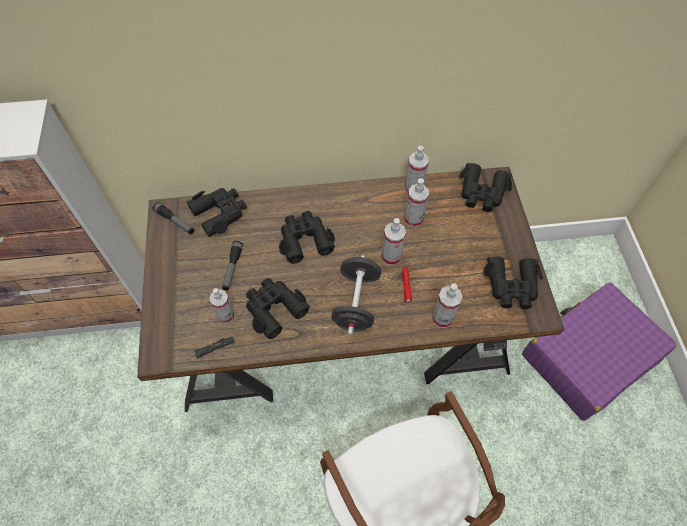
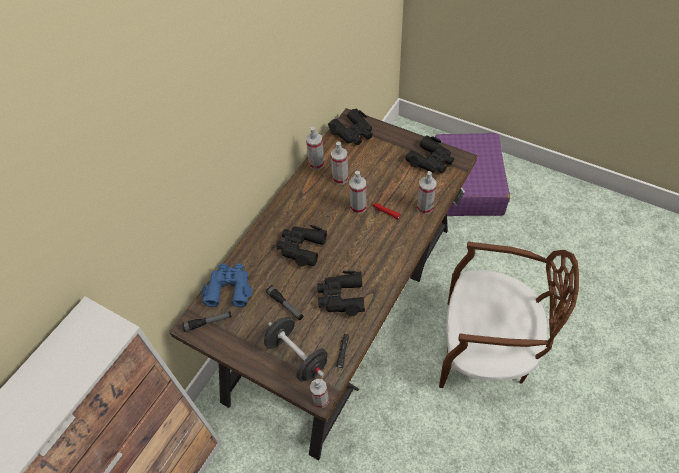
camera: 50 degrees left, 5 degrees down
black binoculars [186,188,247,237] -> blue binoculars [202,263,253,307]
spray bottle [209,288,234,323] -> spray bottle moved to [310,379,329,408]
black dumbbell [332,255,381,335] -> black dumbbell moved to [264,317,328,381]

